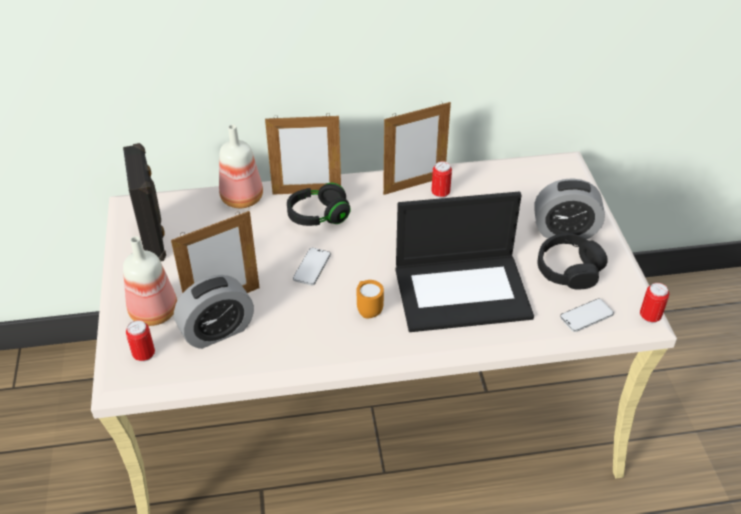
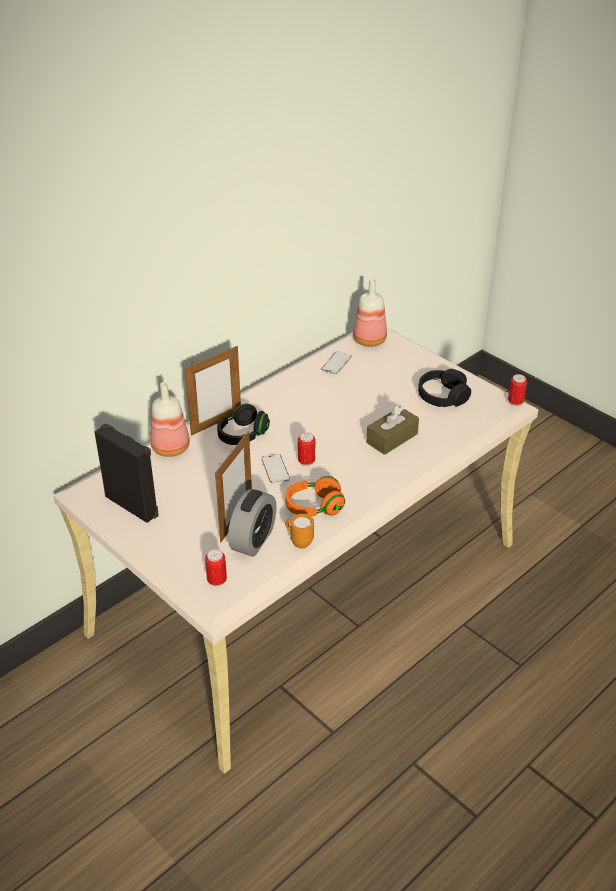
camera: 35 degrees left, 5 degrees down
bottle [123,236,177,326] -> bottle moved to [353,279,387,347]
orange mug [357,280,384,318] -> orange mug moved to [285,514,314,549]
picture frame [383,101,451,195] -> none
laptop [396,192,534,332] -> brown tissue box [366,405,419,455]
can [431,161,452,199] -> can moved to [298,432,315,466]
alarm clock [534,178,605,239] -> none
phone [560,298,614,332] -> phone moved to [322,351,351,375]
none -> orange headphones [285,476,345,517]

